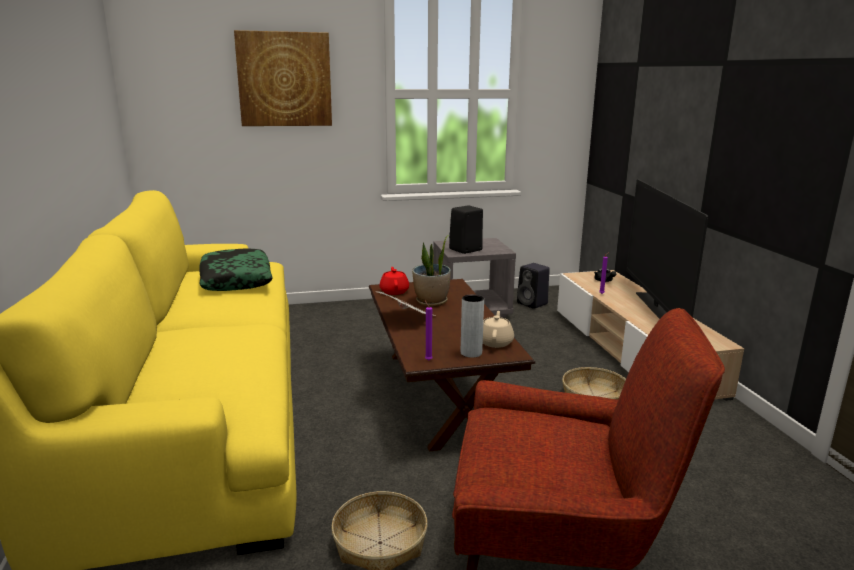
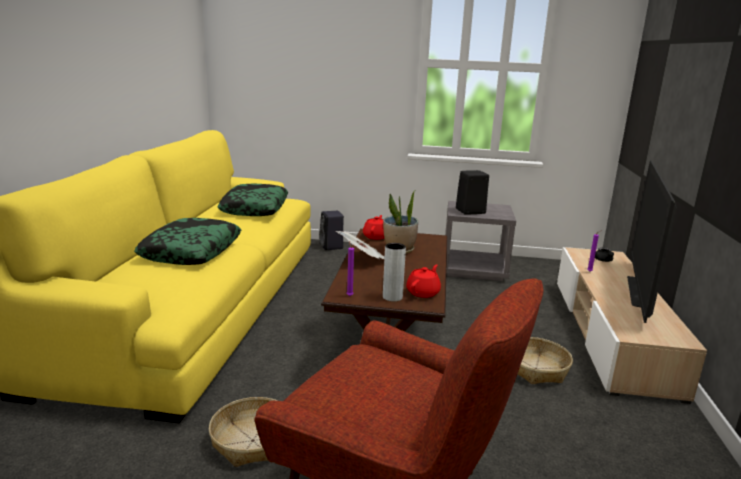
camera: 20 degrees right, 0 degrees up
picture [234,30,332,126] -> none
beige teapot [483,311,514,348] -> red teapot [406,264,441,298]
black speaker [517,263,550,309] -> black speaker moved to [319,211,344,250]
none -> pillow [134,218,241,265]

